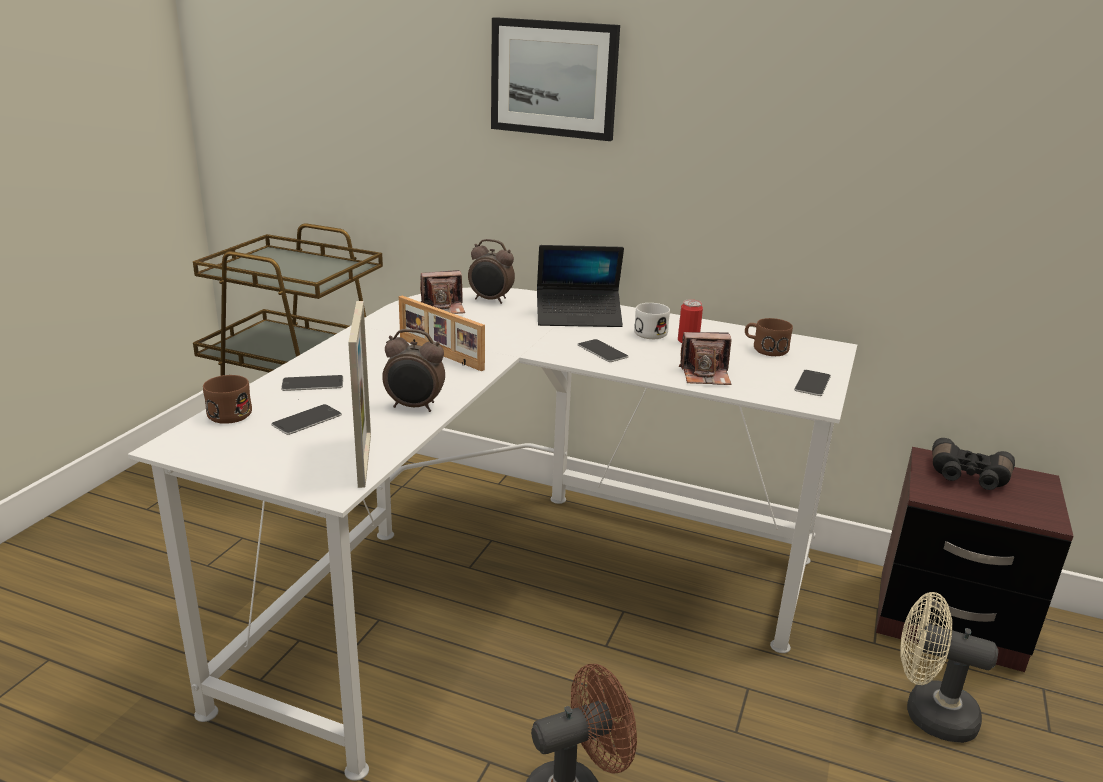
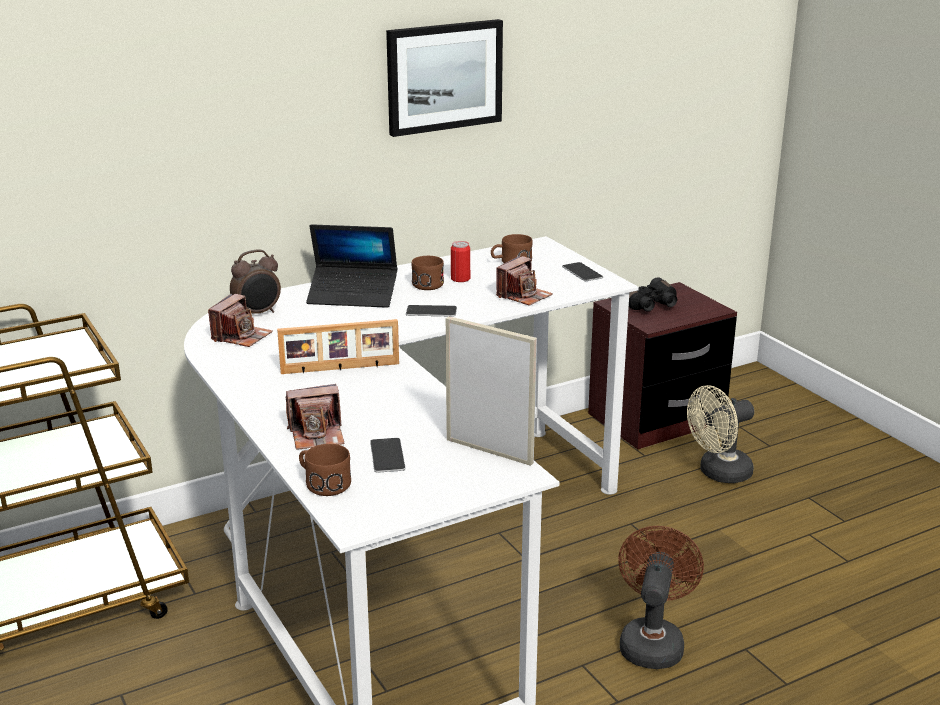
camera: 50 degrees left, 0 degrees up
phone [281,375,343,391] -> camera [286,384,344,450]
alarm clock [382,329,445,412] -> none
picture [491,17,620,141] -> picture moved to [386,19,503,137]
laptop [537,245,624,327] -> laptop turned 60 degrees clockwise [306,224,397,308]
white mug [634,303,670,339] -> brown mug [412,256,444,290]

